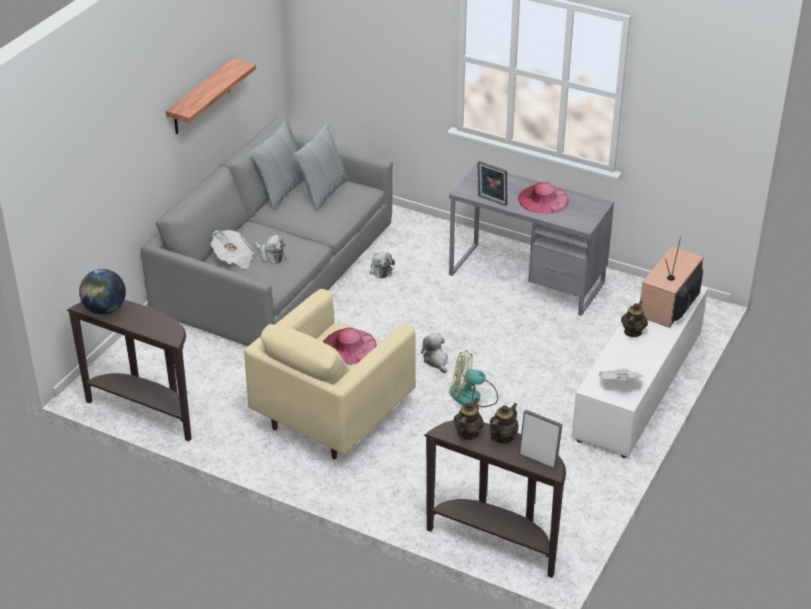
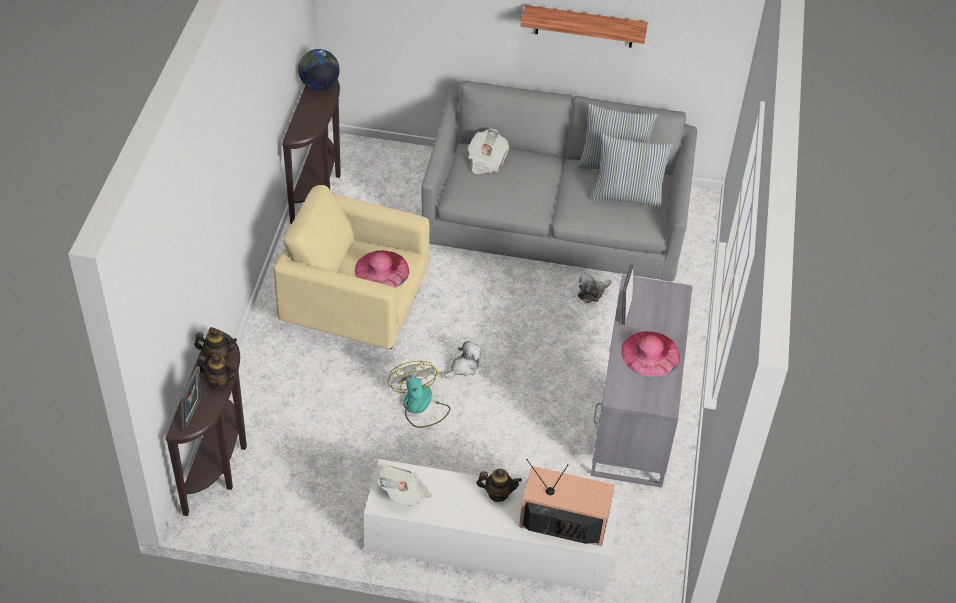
camera: 70 degrees right, 10 degrees up
plush toy [255,235,286,264] -> none

